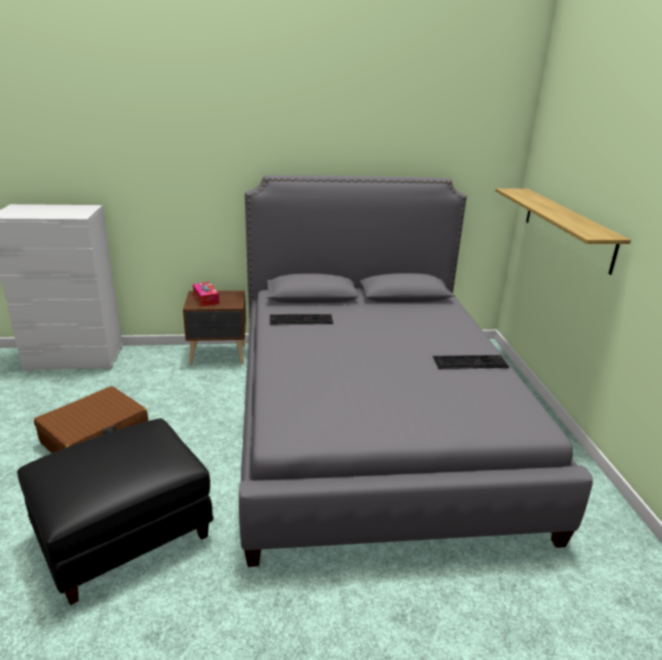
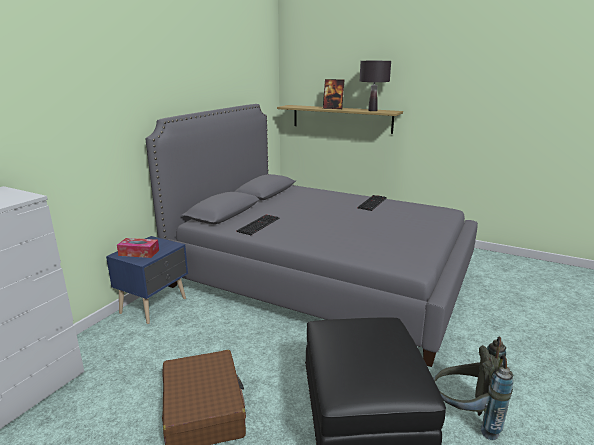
camera: 55 degrees left, 5 degrees down
brown nightstand [183,291,246,365] -> blue nightstand [106,236,188,324]
none -> picture frame [323,79,344,109]
none -> black table lamp [360,61,391,111]
none -> grey backpack [433,336,514,440]

